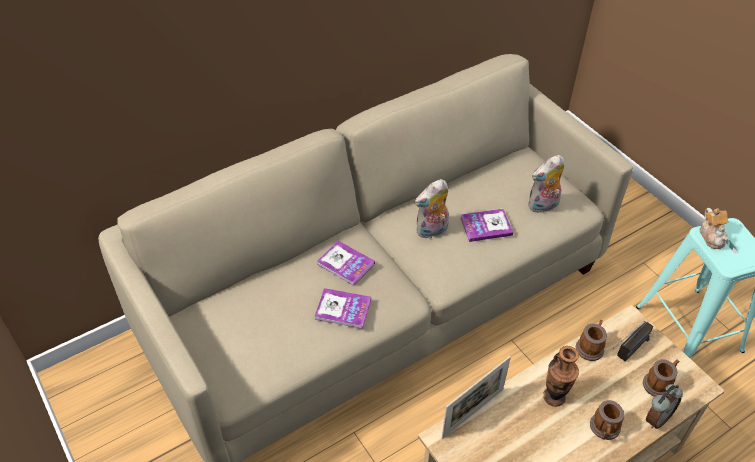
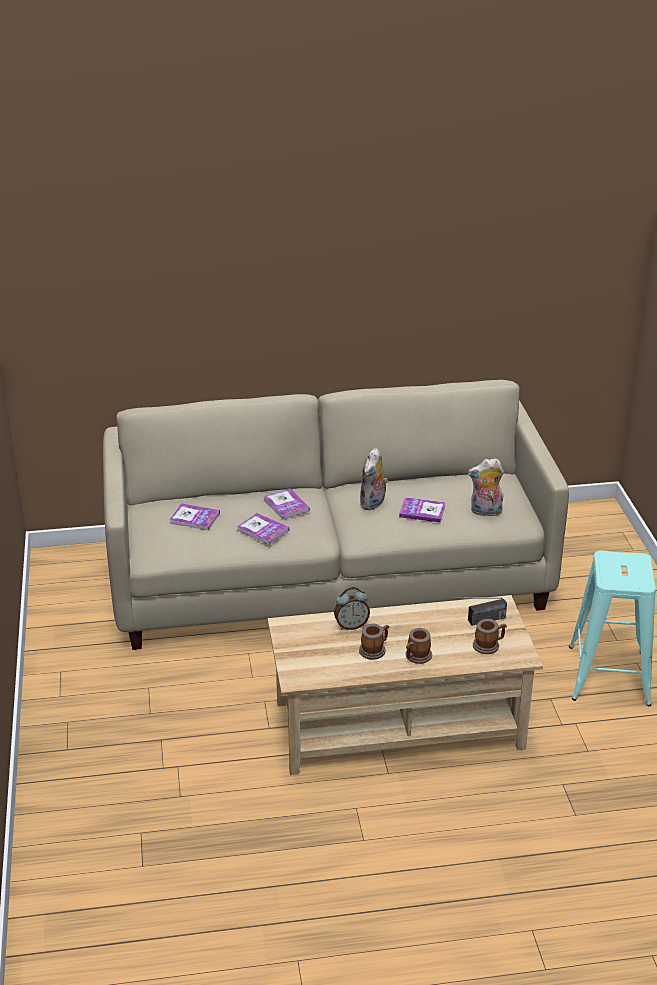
camera: 25 degrees right, 15 degrees down
plush toy [415,179,449,239] -> plush toy turned 60 degrees counterclockwise [360,448,388,510]
picture frame [442,356,511,439] -> none
vase [543,346,579,407] -> none
mug [576,320,607,361] -> mug moved to [359,623,389,660]
alarm clock [646,384,683,429] -> alarm clock moved to [334,587,370,630]
teapot [700,208,728,249] -> none
none -> book [169,503,220,530]

